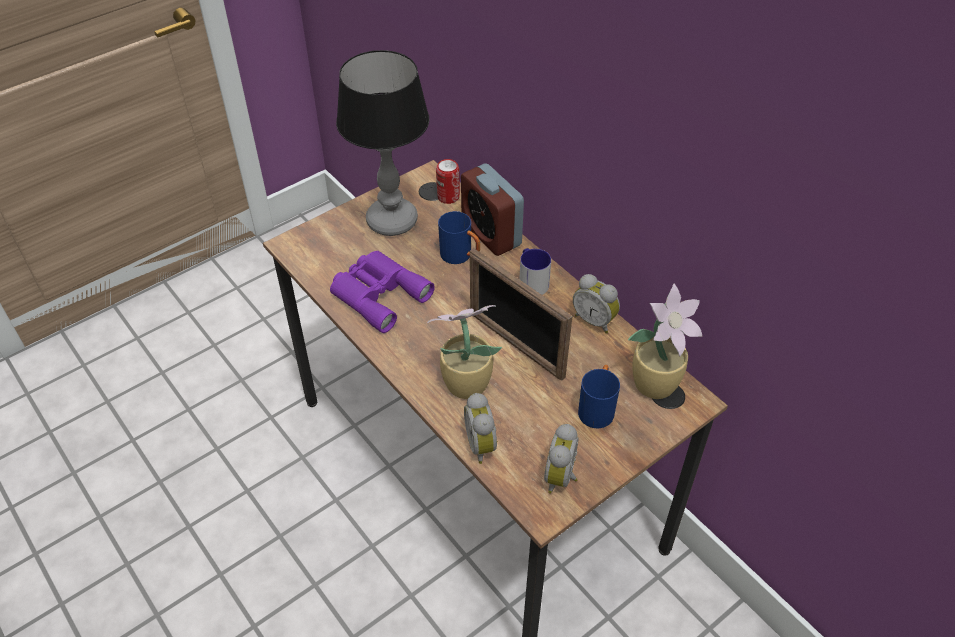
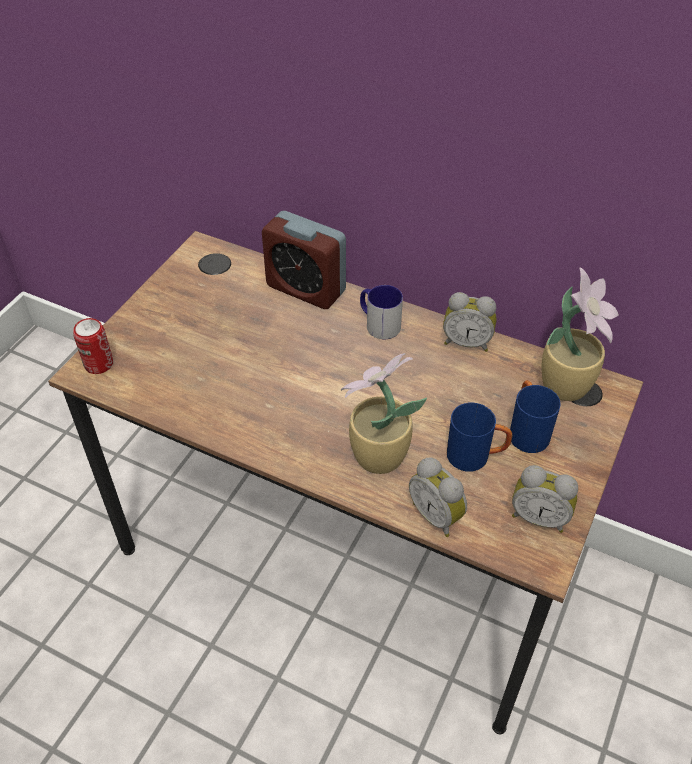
camera: 25 degrees left, 0 degrees up
purple binoculars [330,251,435,333] -> none
table lamp [336,50,429,236] -> none
can [436,159,460,204] -> can moved to [73,318,113,374]
blue mug [438,211,480,264] -> blue mug moved to [447,402,513,472]
picture frame [470,248,573,381] -> none
alarm clock [544,424,579,494] -> alarm clock turned 60 degrees counterclockwise [512,465,578,533]

